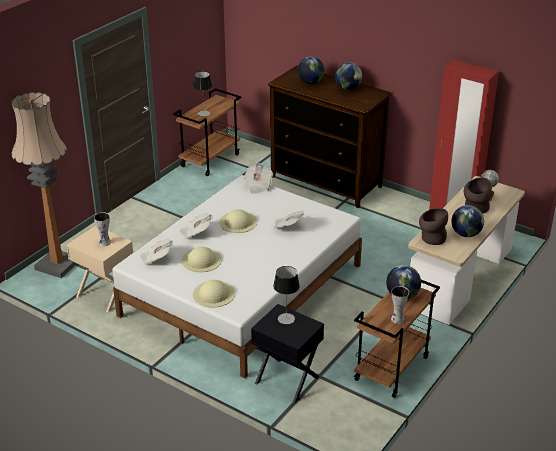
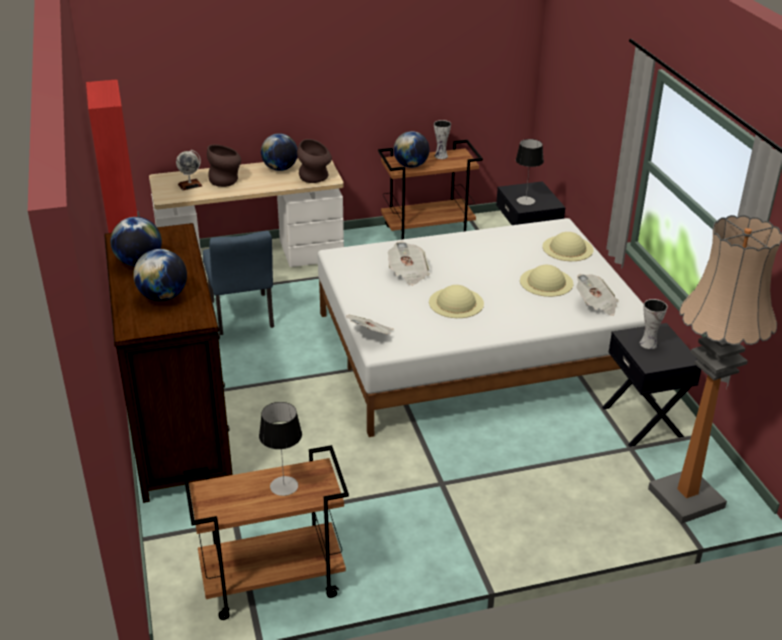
camera: 140 degrees left, 0 degrees up
beige nightstand [66,225,133,312] -> black nightstand [602,323,701,447]
newspaper [180,213,213,239] -> none
none -> blue chair [203,231,274,335]

